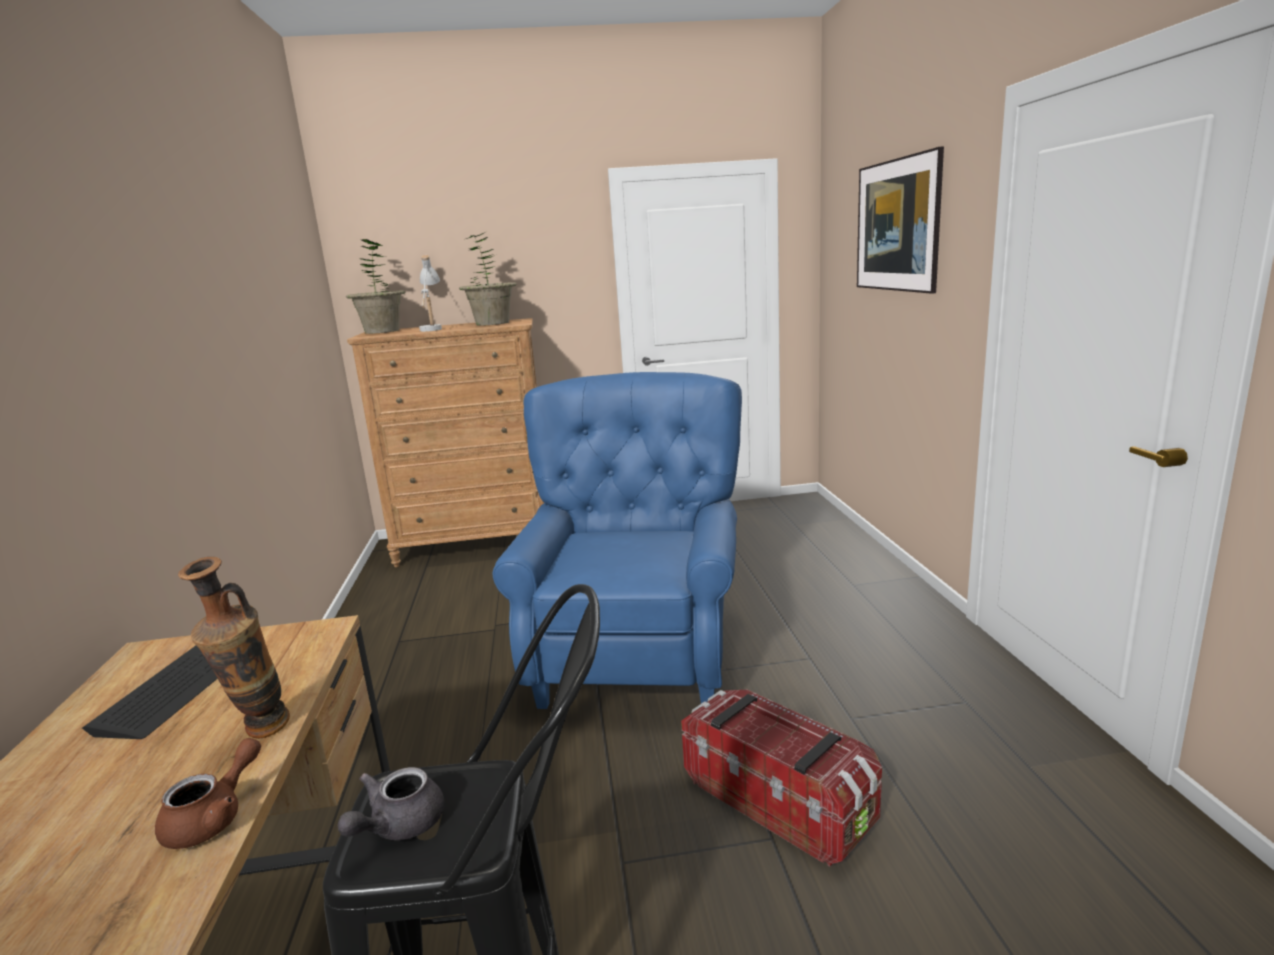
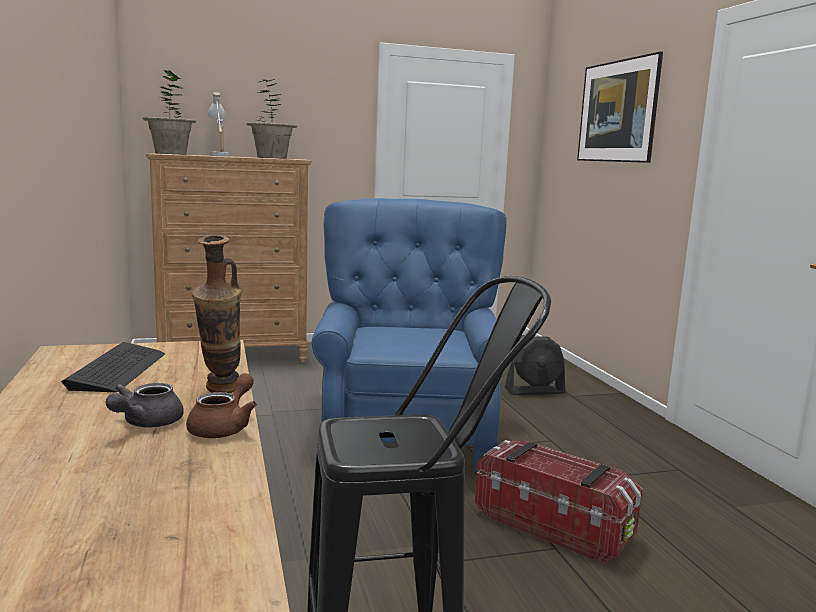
camera: 10 degrees left, 5 degrees down
grey teapot [338,767,445,840] -> grey teapot moved to [105,383,184,428]
none -> black fan [504,336,565,395]

